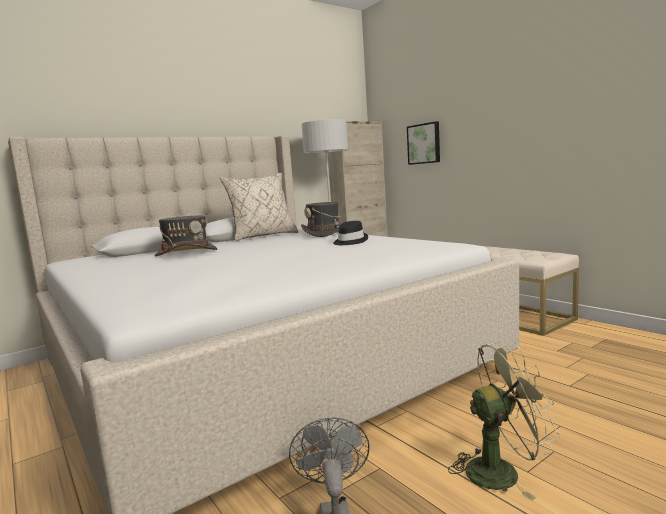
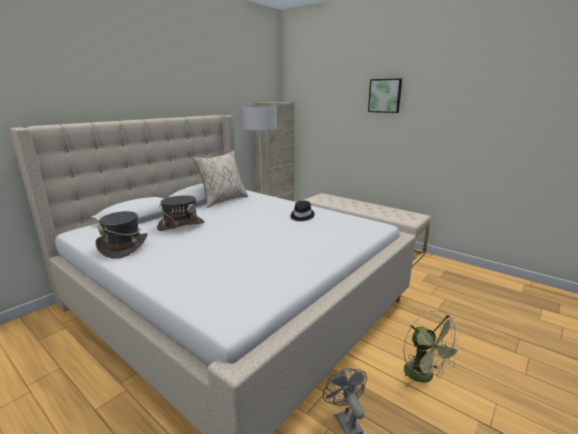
camera: 15 degrees left, 10 degrees up
grey hat [301,202,346,237] -> grey hat moved to [96,211,148,259]
picture [407,121,440,165] -> picture moved to [368,78,402,113]
green fan [448,342,560,501] -> green fan turned 90 degrees clockwise [403,311,464,388]

